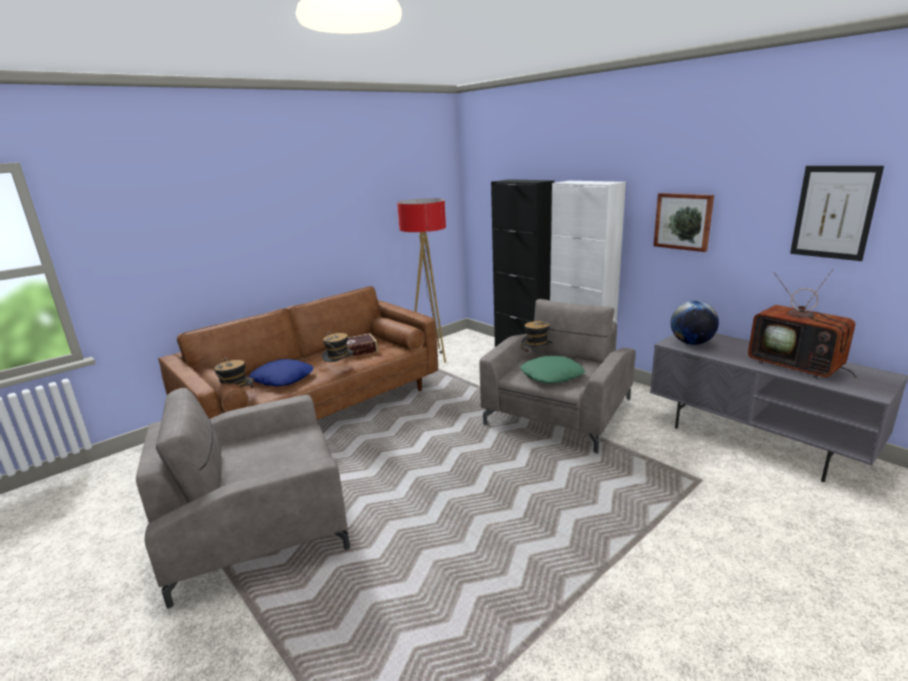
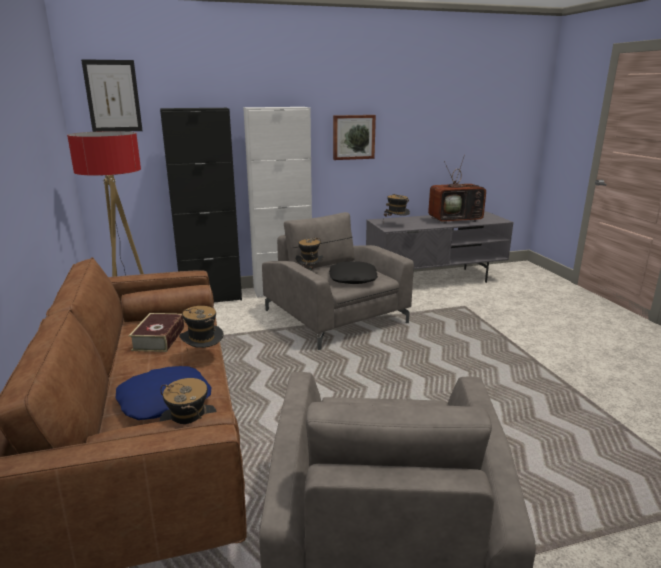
camera: 65 degrees left, 0 degrees up
green pillow [520,356,585,384] -> black pillow [329,261,378,284]
globe [671,301,719,345] -> hat [383,194,410,224]
picture [790,166,884,261] -> picture moved to [81,59,143,132]

